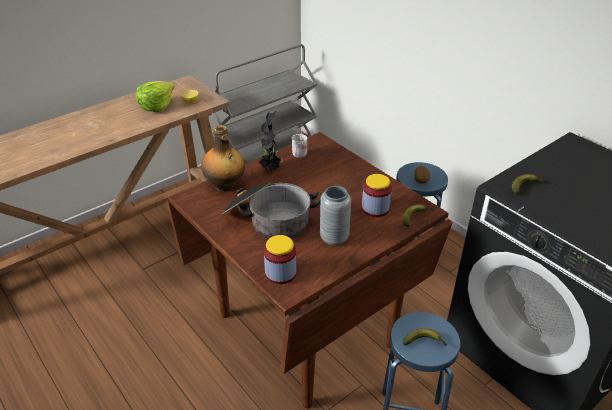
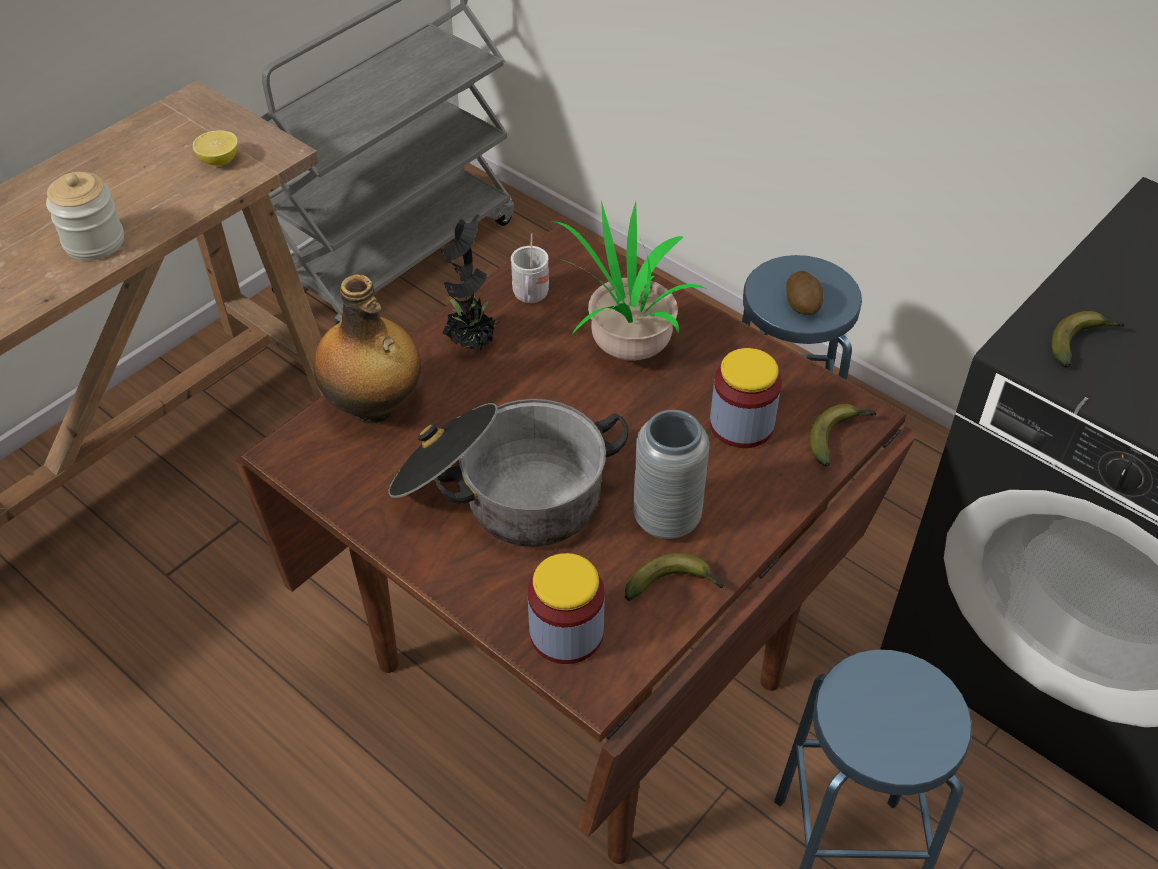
camera: 10 degrees left, 10 degrees up
lettuce [136,81,175,112] -> none
banana [403,328,447,346] -> banana moved to [625,553,725,601]
none -> jar [46,172,124,261]
none -> potted plant [550,200,706,361]

